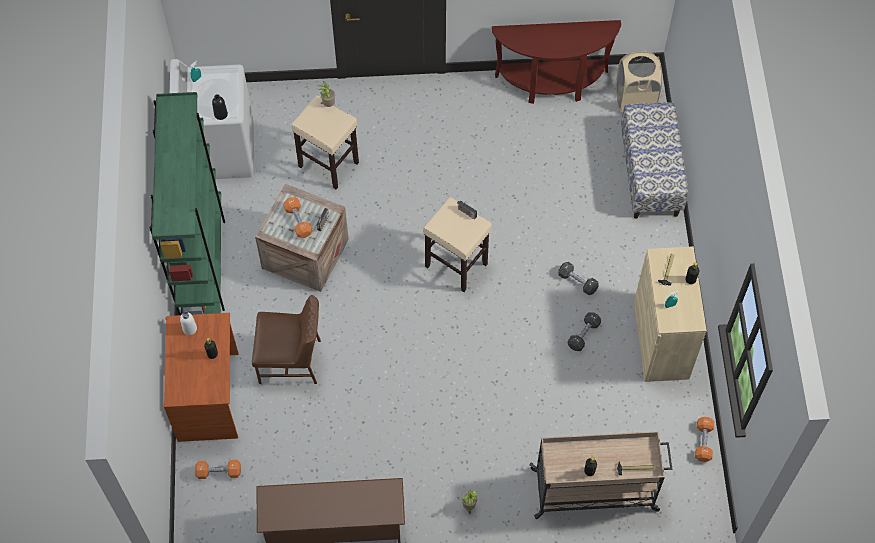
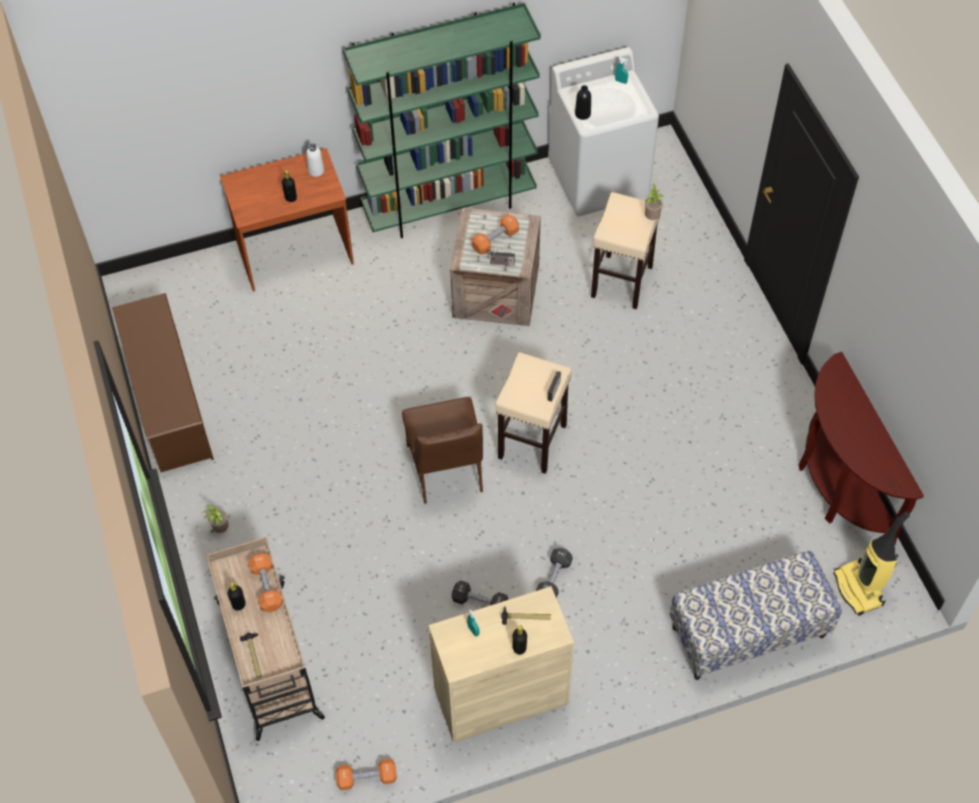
camera: 75 degrees right, 5 degrees down
orange dumbbell [195,460,241,479] -> orange dumbbell moved to [248,553,283,612]
brown chair [252,295,321,384] -> brown chair moved to [402,397,483,504]
beige laundry basket [616,51,662,111] -> vacuum cleaner [833,511,910,616]

